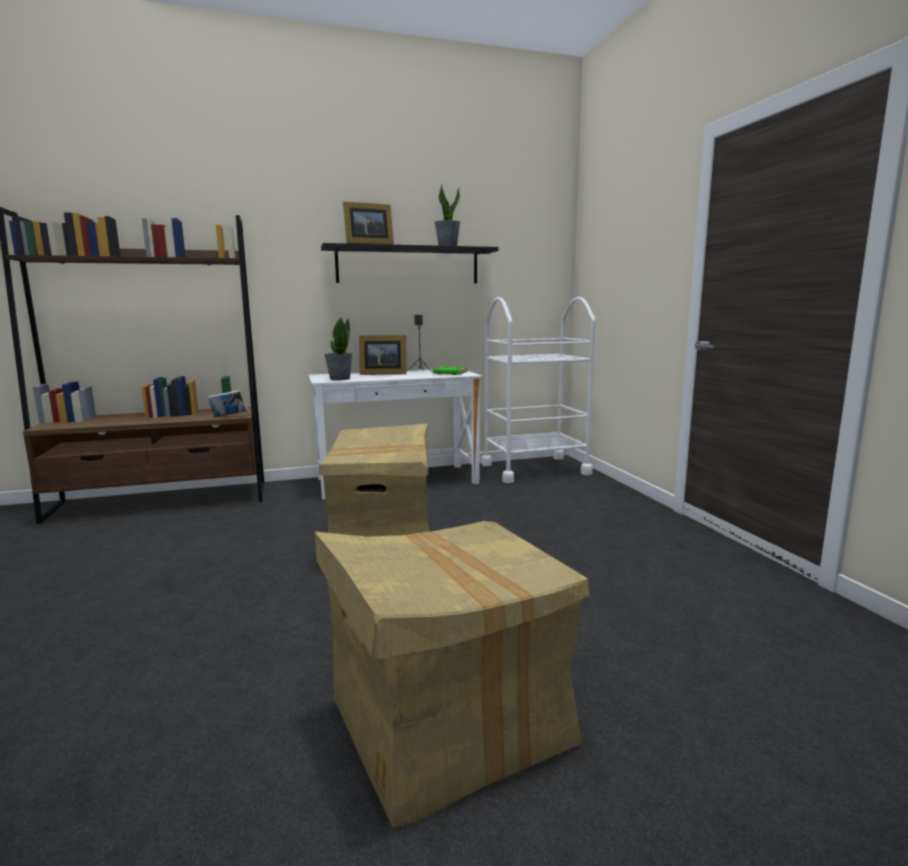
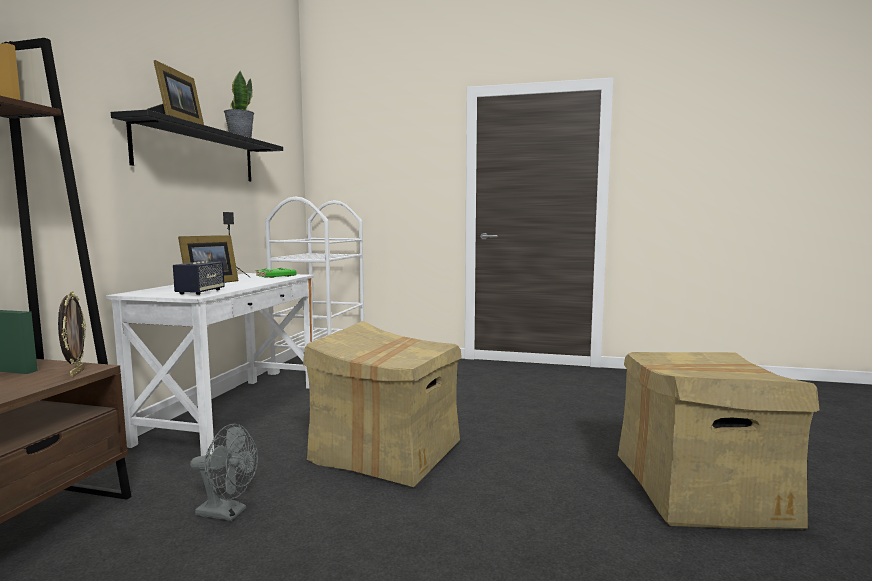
camera: 60 degrees left, 5 degrees down
book [207,390,248,417] -> picture frame [58,291,86,377]
potted plant [324,316,353,380] -> speaker [173,261,225,295]
none -> grey fan [190,424,258,521]

